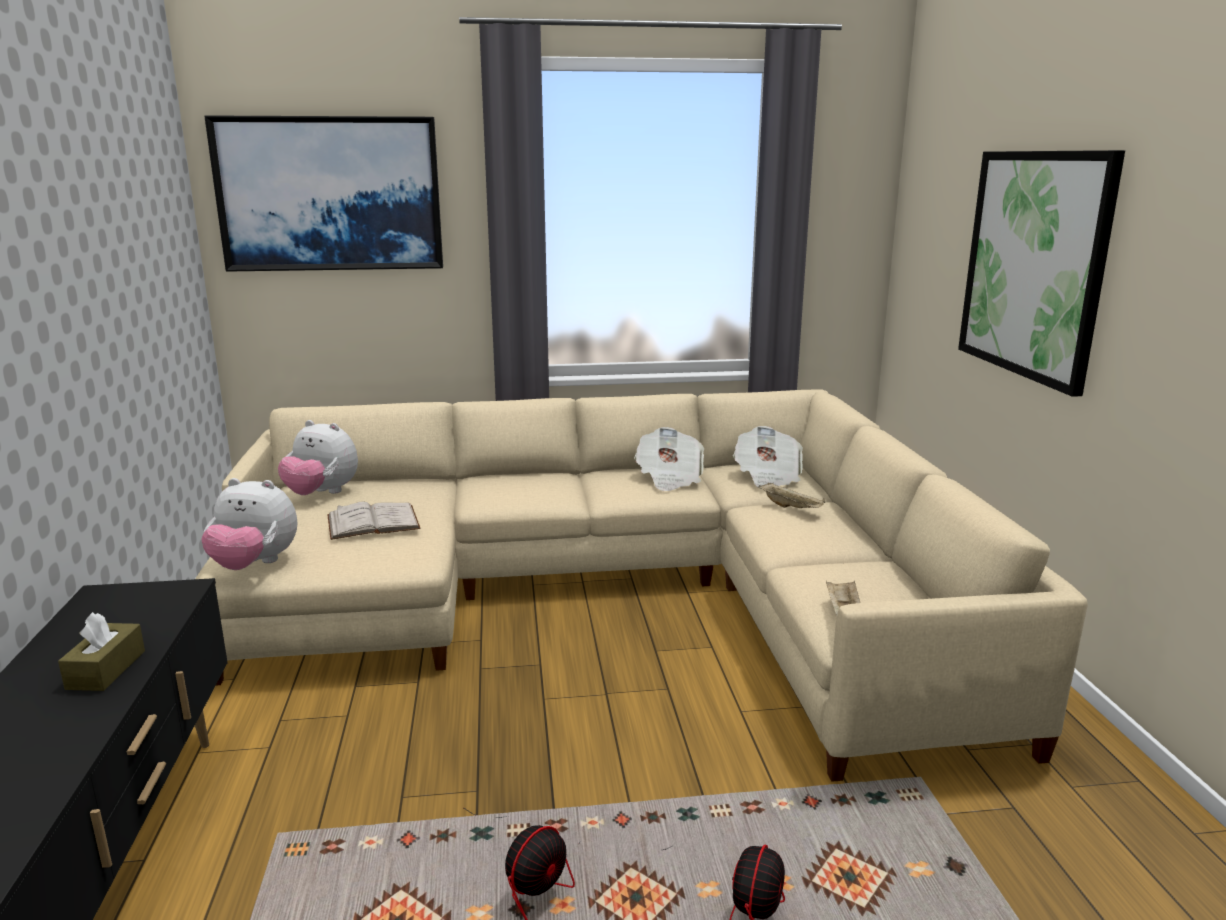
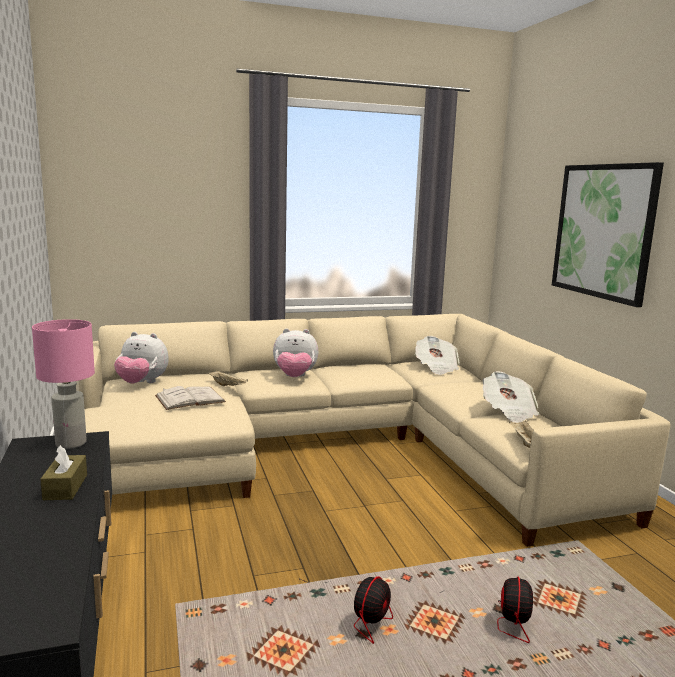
camera: 10 degrees left, 5 degrees down
plush toy [201,478,298,570] -> plush toy moved to [273,328,318,377]
picture [204,115,443,272] -> none
newspaper [634,427,704,491] -> newspaper moved to [482,371,539,423]
beige tray [758,482,825,508] -> beige tray moved to [208,370,248,386]
none -> pink table lamp [32,319,95,449]

